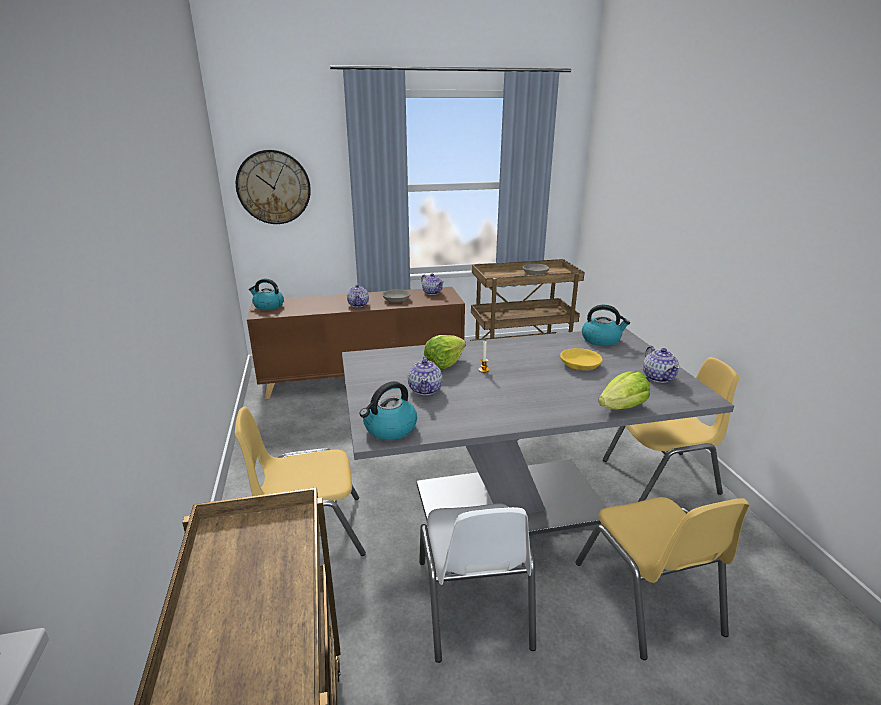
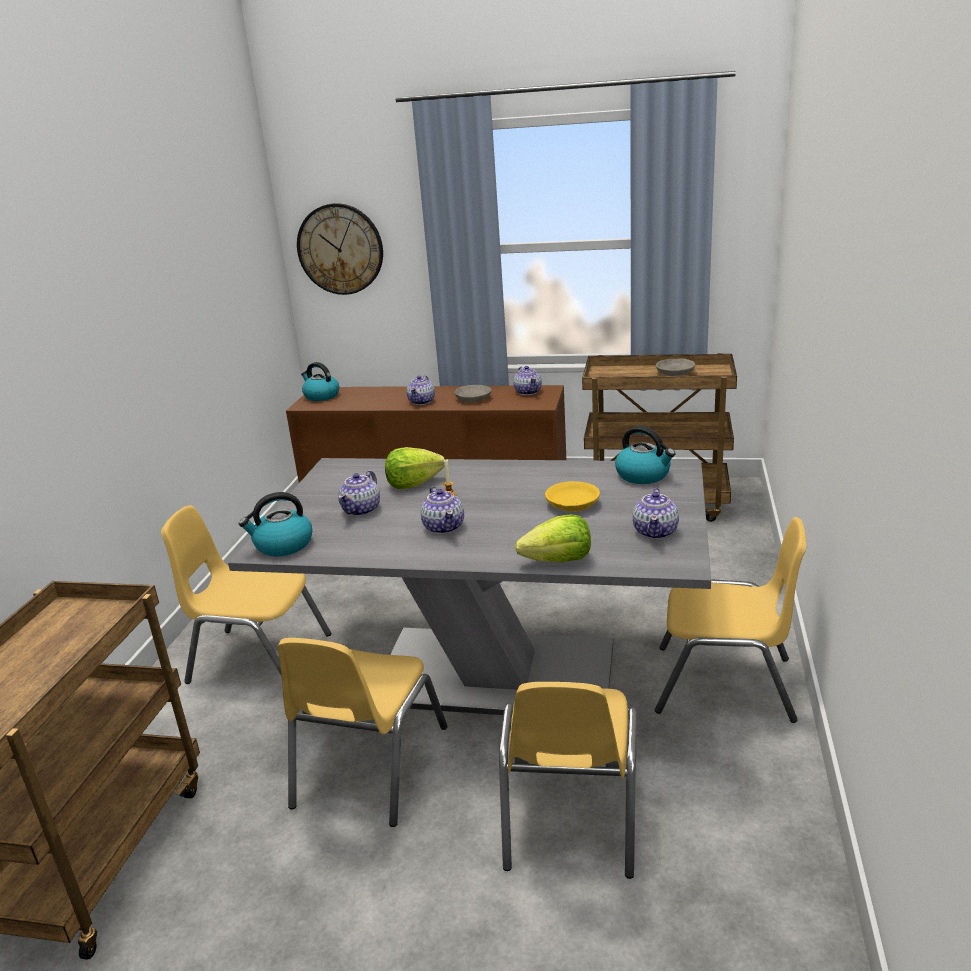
camera: 25 degrees right, 0 degrees up
white chair [419,504,536,663] -> yellow chair [277,638,447,827]
none -> teapot [420,487,464,534]

